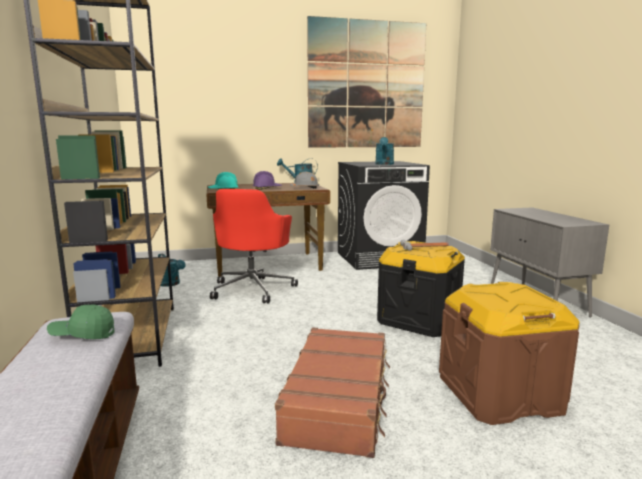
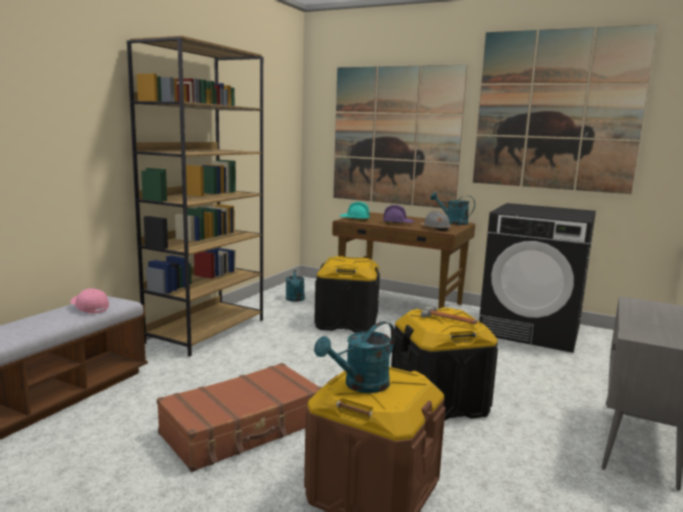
camera: 40 degrees right, 0 degrees up
green cap [47,304,115,339] -> pink cap [70,288,109,314]
red office chair [210,189,298,304] -> black storage box [314,256,380,333]
turquoise watering can [375,137,394,165] -> turquoise watering can moved to [314,321,395,393]
none -> picture [333,65,467,209]

